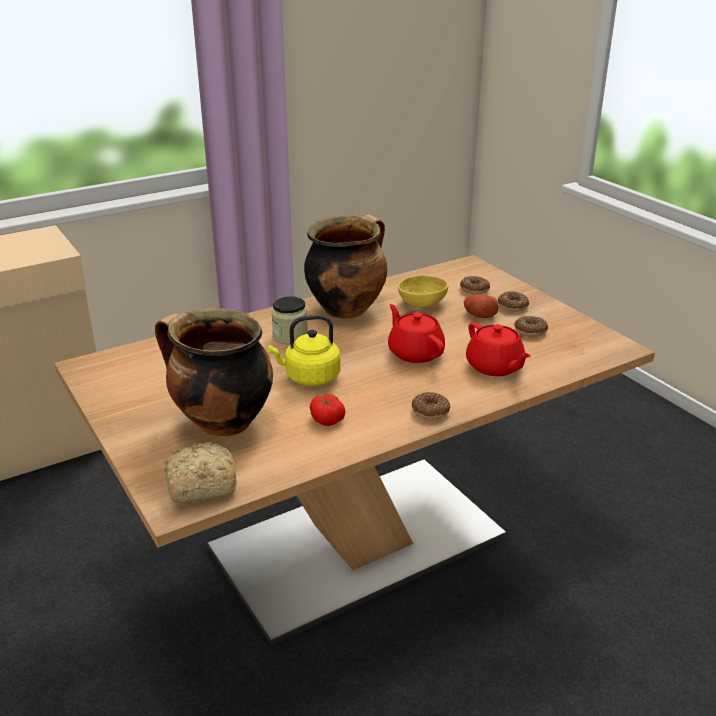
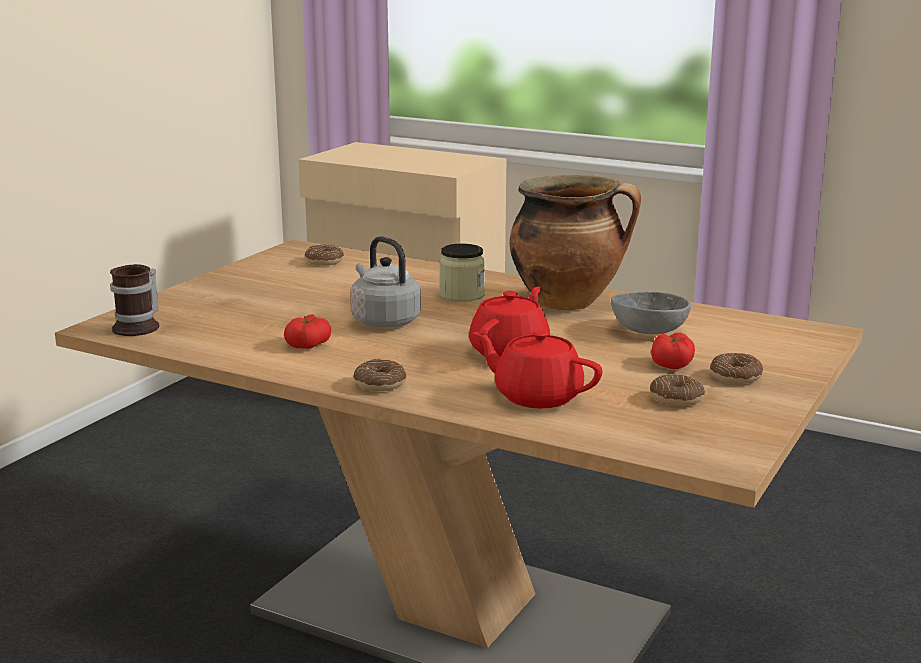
camera: 60 degrees right, 10 degrees down
cooking pot [155,309,273,436] -> none
bread [164,442,237,504] -> mug [110,264,159,336]
yellow kettle [268,315,340,386] -> grey kettle [351,236,421,328]
yellow bowl [398,275,448,308] -> grey bowl [611,292,691,334]
donut [460,276,490,294] -> donut moved to [304,244,344,266]
potato [464,294,499,318] -> tomato [651,333,695,369]
red teapot [466,322,531,376] -> red teapot turned 90 degrees clockwise [473,330,603,408]

